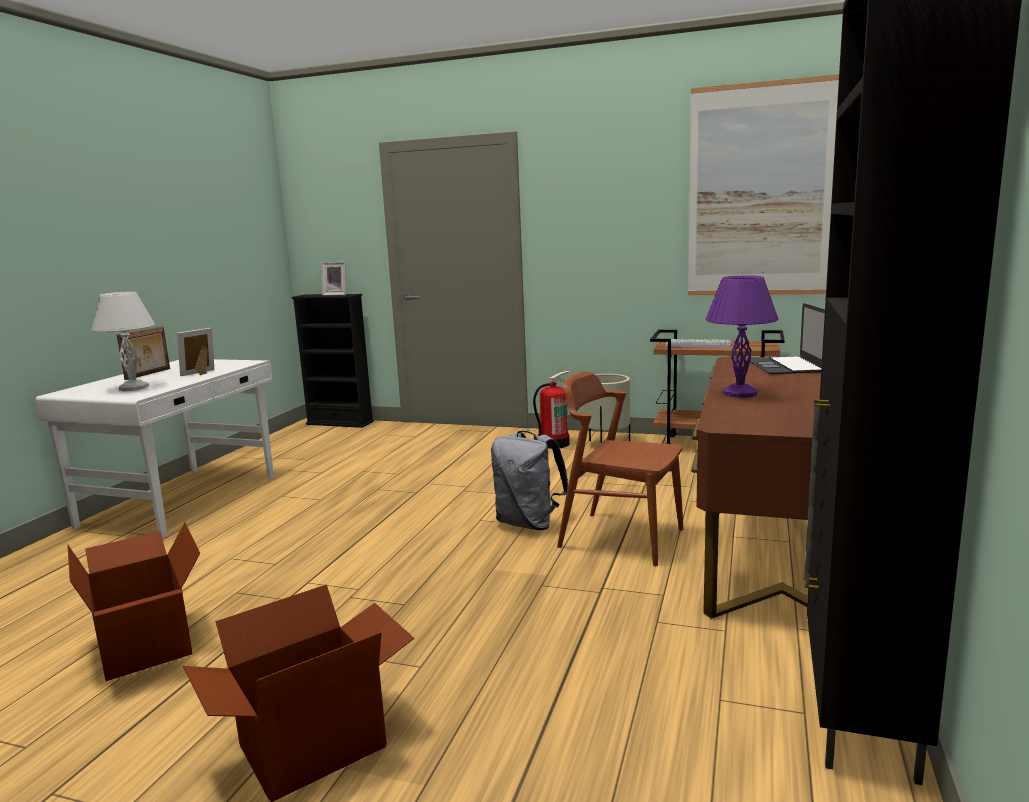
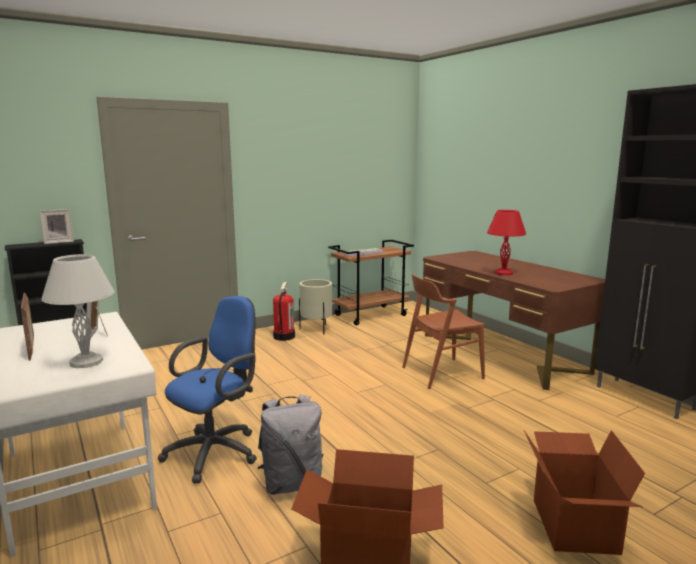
camera: 50 degrees left, 0 degrees up
grey backpack [491,431,568,530] -> grey backpack moved to [258,394,323,495]
picture [688,74,839,295] -> none
purple table lamp [705,276,779,398] -> red table lamp [487,210,526,275]
laptop [747,303,825,374] -> none
none -> blue office chair [158,296,257,483]

